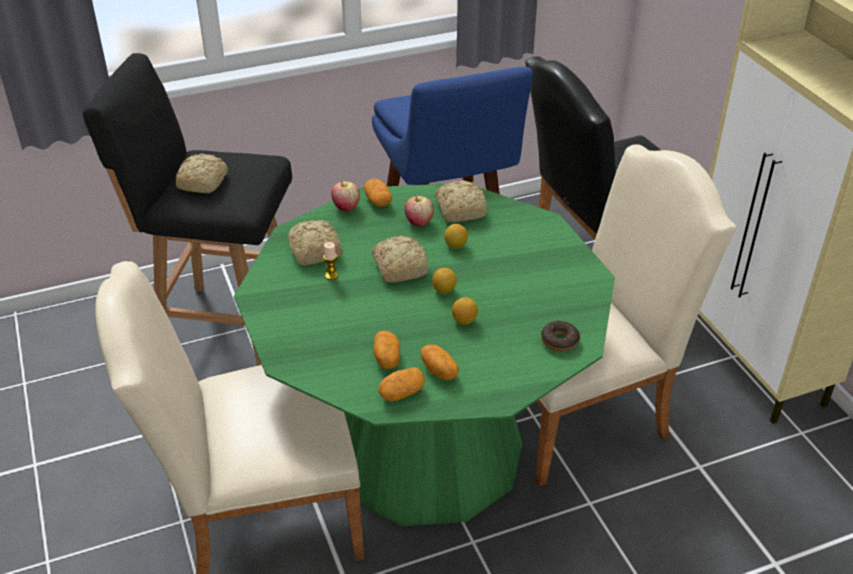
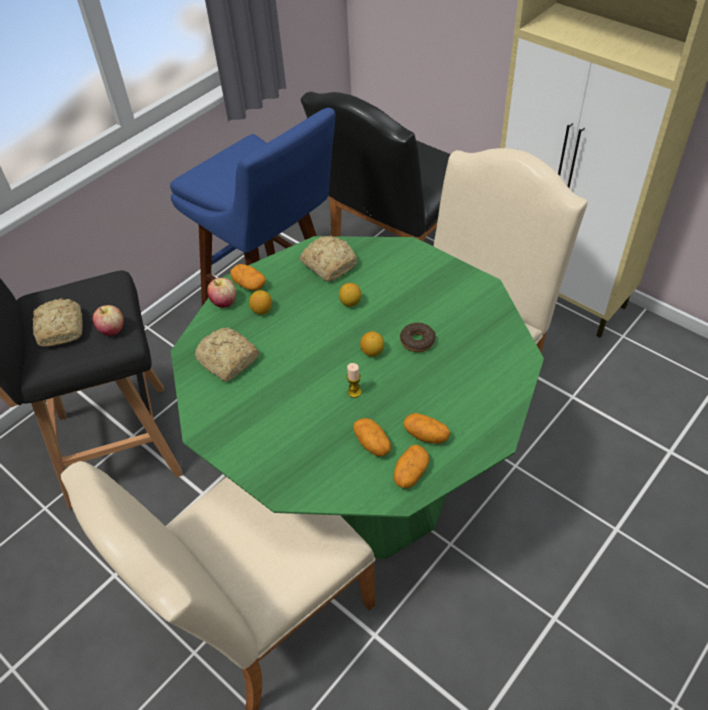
camera: 25 degrees left, 10 degrees up
candle [323,242,338,280] -> candle moved to [346,363,361,398]
bread [372,235,428,282] -> none
apple [405,195,434,227] -> apple moved to [92,305,124,336]
lemon [452,297,478,325] -> lemon moved to [249,290,272,315]
donut [541,321,580,351] -> donut moved to [400,323,436,352]

